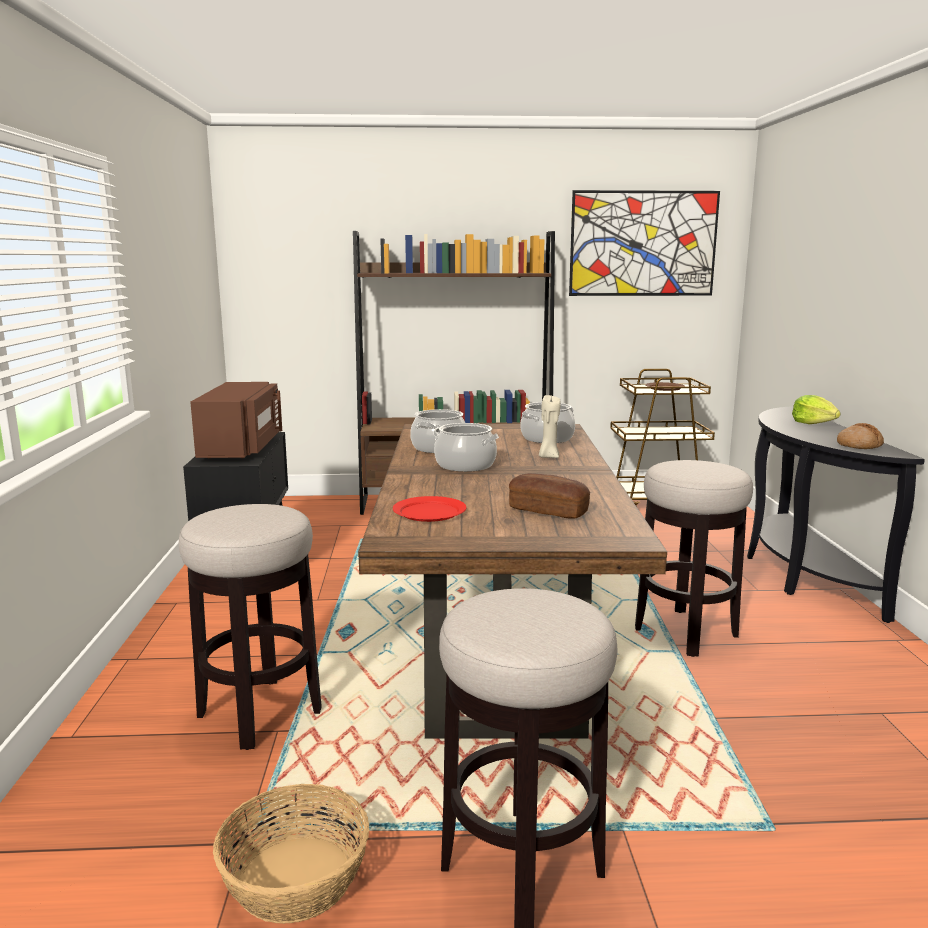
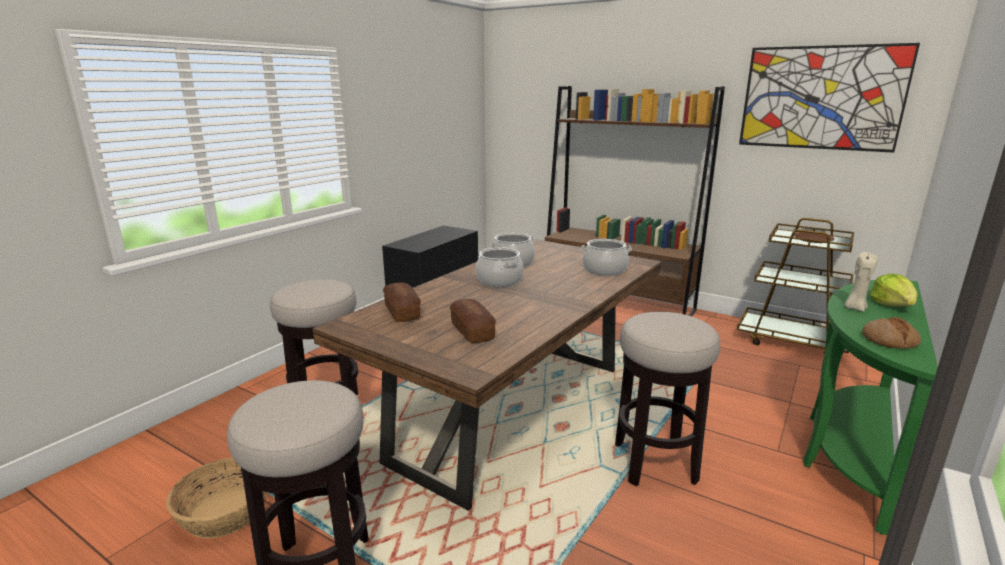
camera: 35 degrees right, 5 degrees up
brown microwave [190,382,282,458] -> none
red plate [393,496,467,522] -> bread [383,283,421,322]
beige candle [539,395,560,458] -> beige candle moved to [844,252,878,312]
black console table [747,406,925,623] -> green console table [803,280,938,535]

